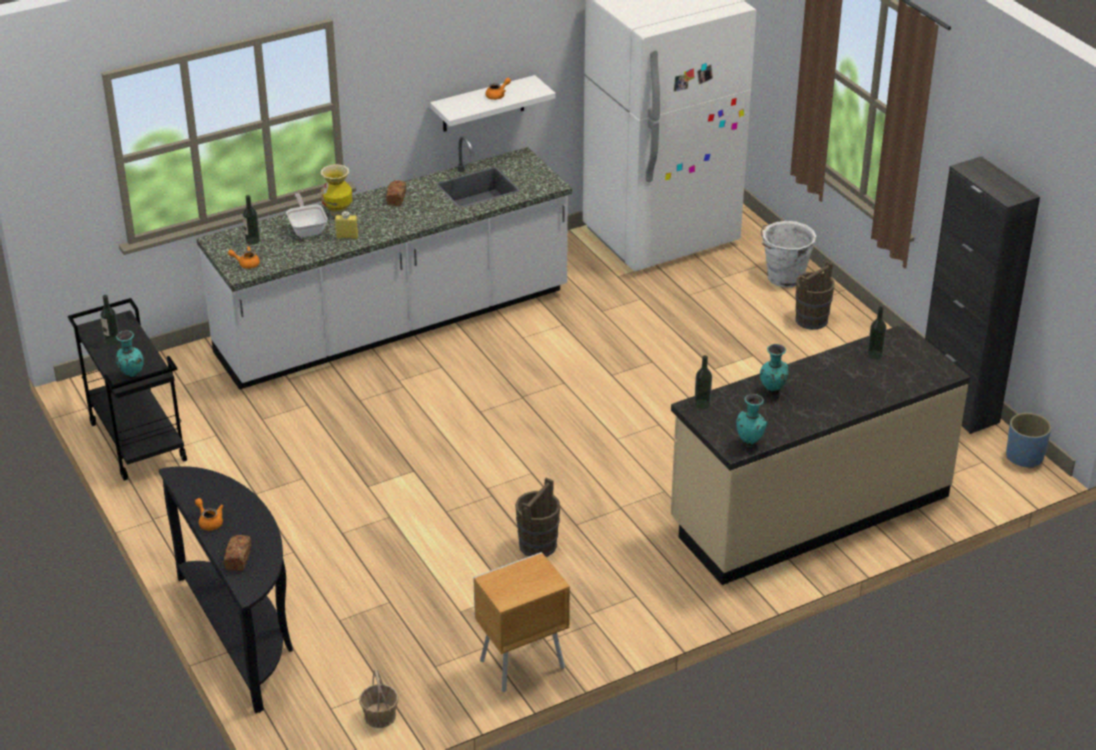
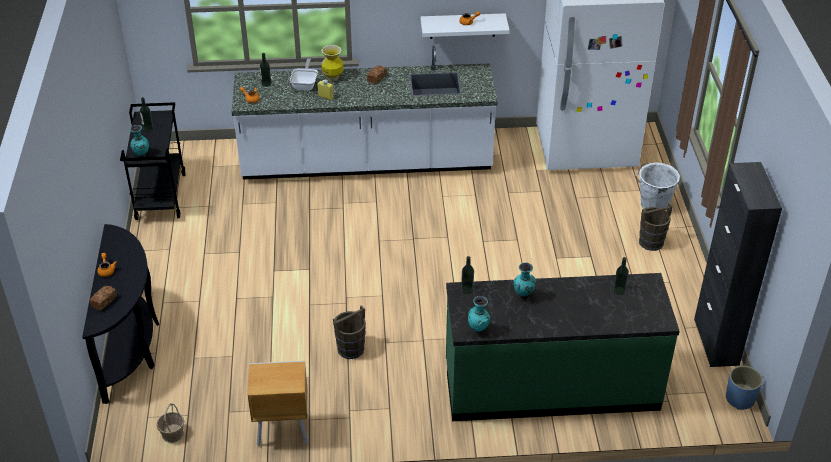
camera: 25 degrees right, 5 degrees up
beige counter [671,323,970,585] -> green counter [446,273,680,421]

